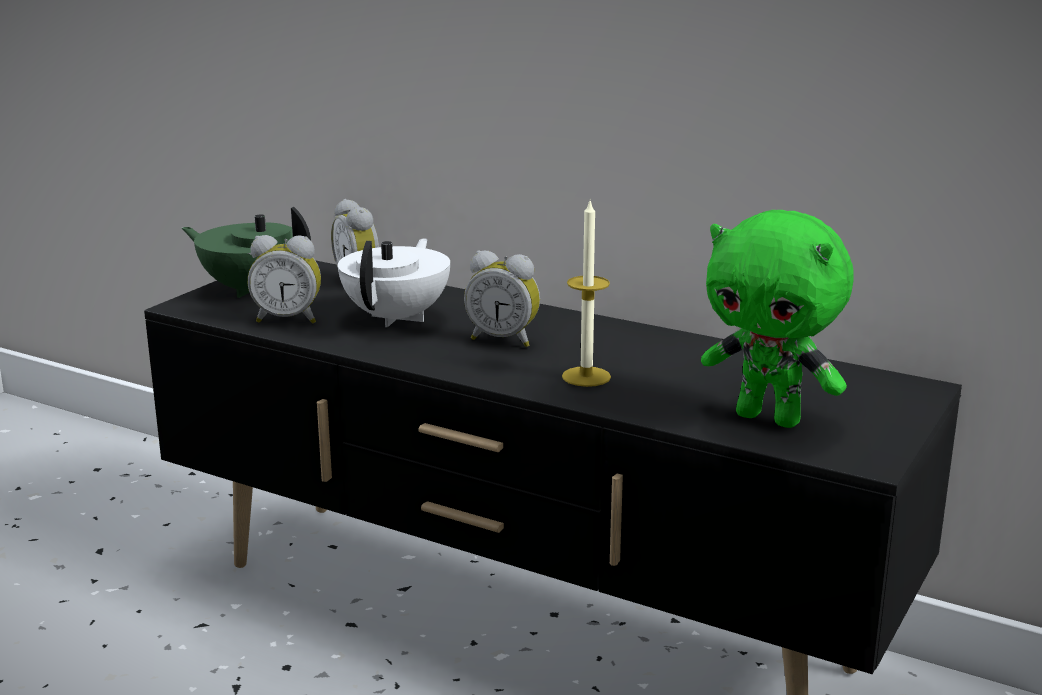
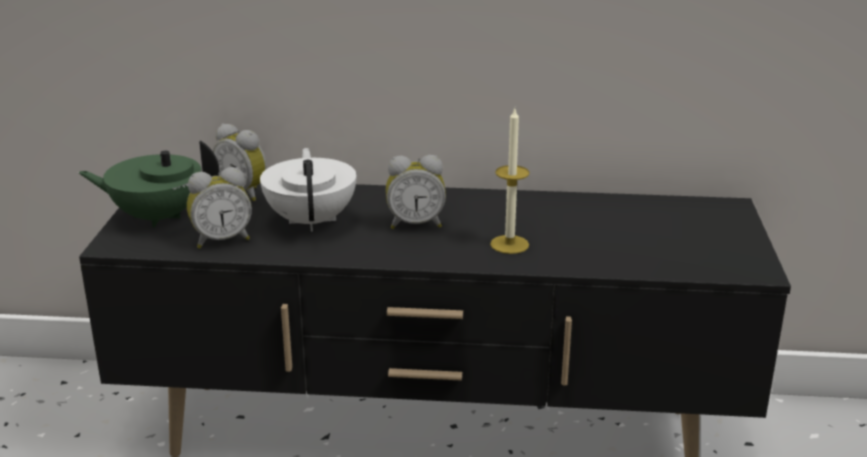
camera: 25 degrees left, 5 degrees up
green plush toy [701,210,854,428] -> none

